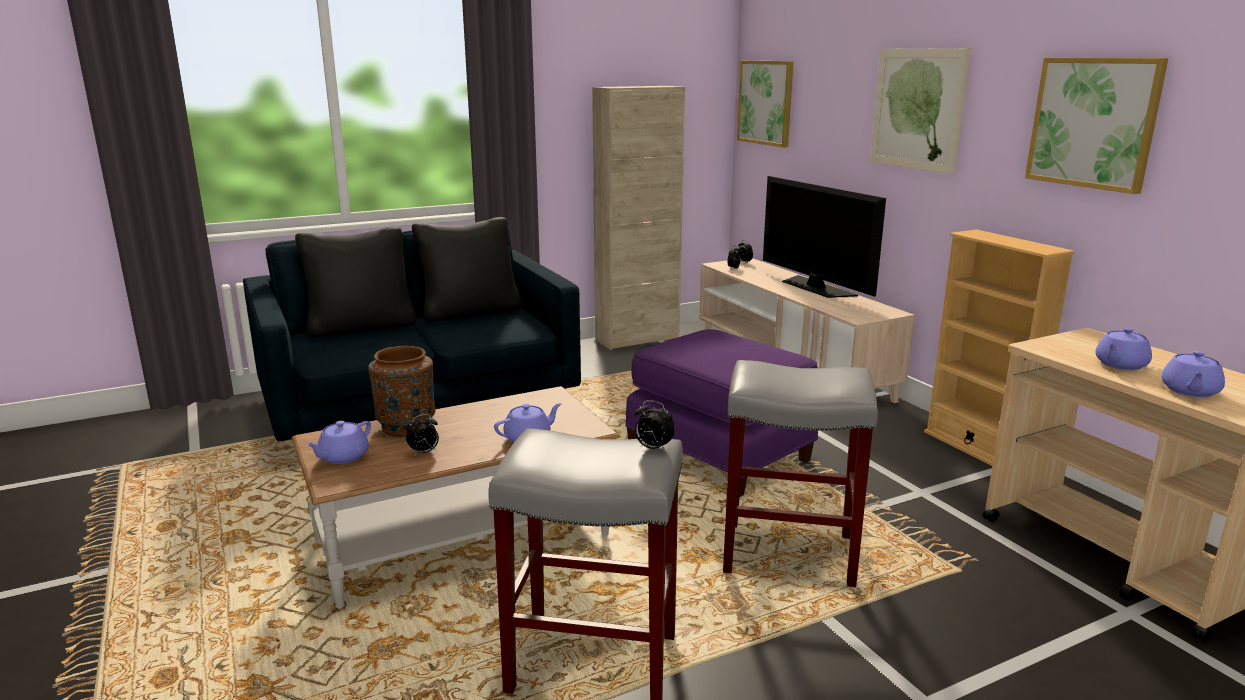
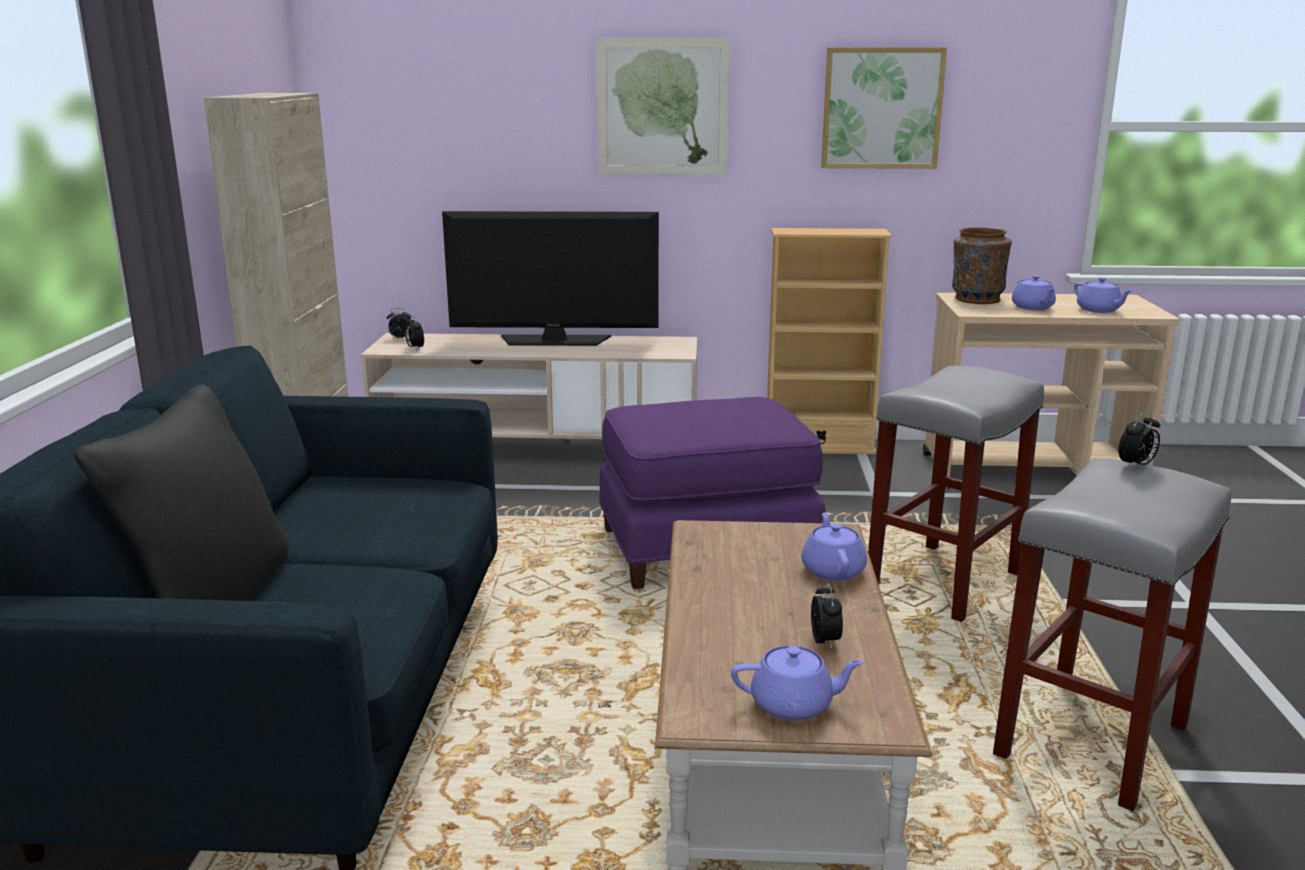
camera: 60 degrees left, 0 degrees up
purple teapot [306,421,371,464] -> purple teapot turned 60 degrees counterclockwise [731,646,864,721]
brown vase [368,346,435,437] -> brown vase moved to [952,227,1012,304]
black pillow [412,217,521,322] -> none
picture [737,61,794,147] -> none

